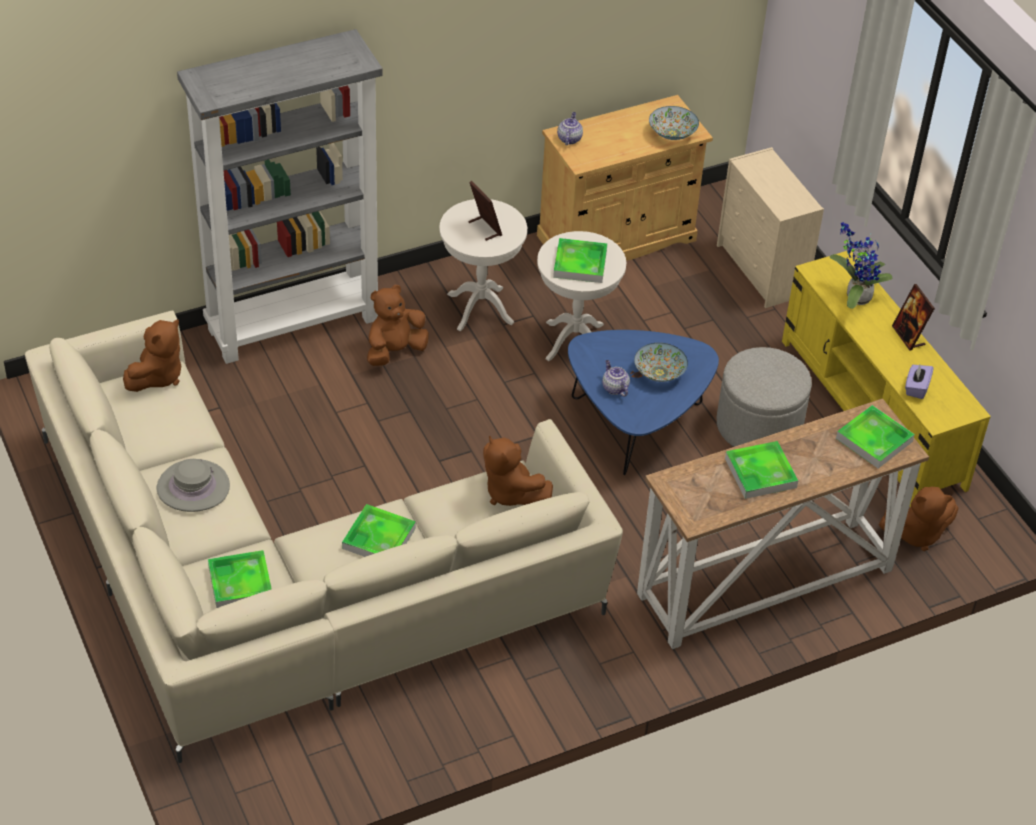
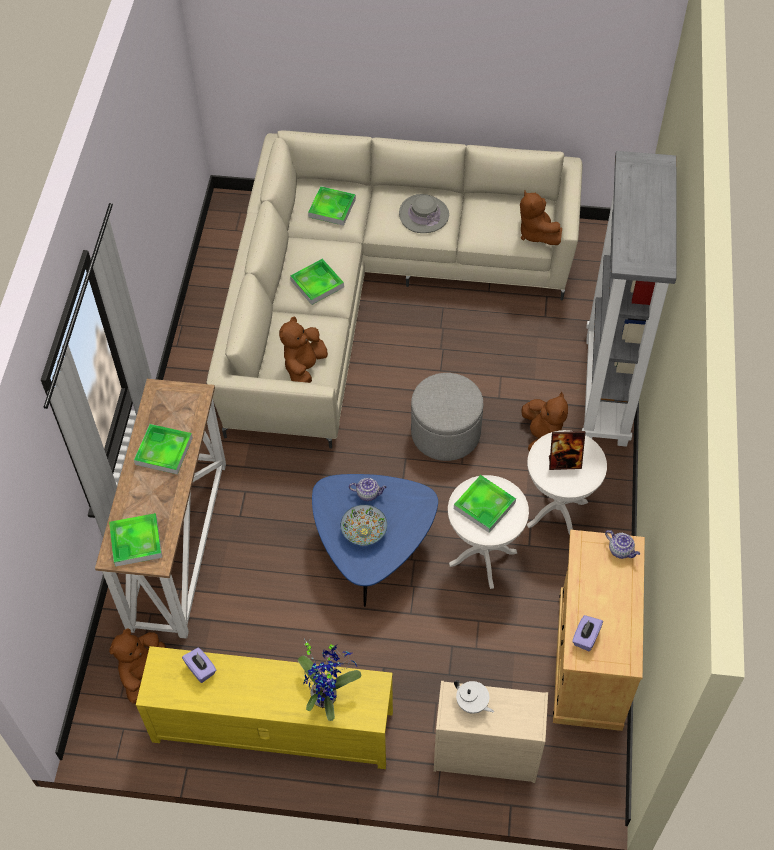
camera: 125 degrees right, 10 degrees up
brown plush toy [483,435,553,506] -> brown plush toy turned 60 degrees counterclockwise [279,316,328,383]
bowl [649,106,699,140] -> purple tissue box [572,615,603,651]
grey ottoman [717,347,812,447] -> grey ottoman moved to [411,373,483,461]
picture frame [892,284,935,351] -> none
none -> white teapot [454,680,494,714]

